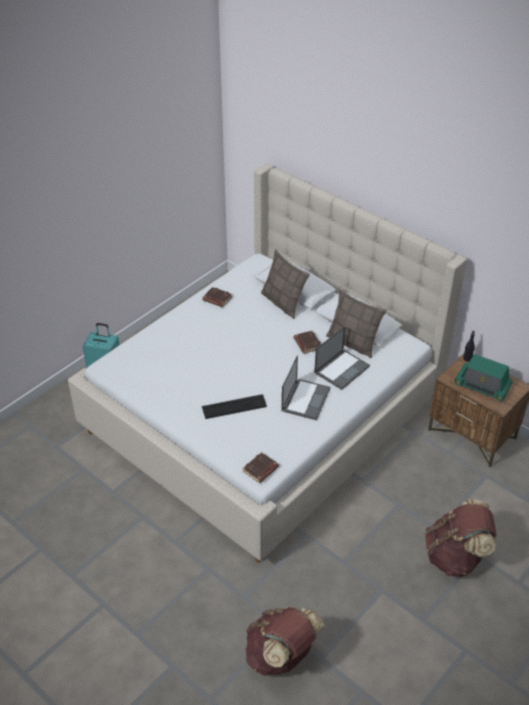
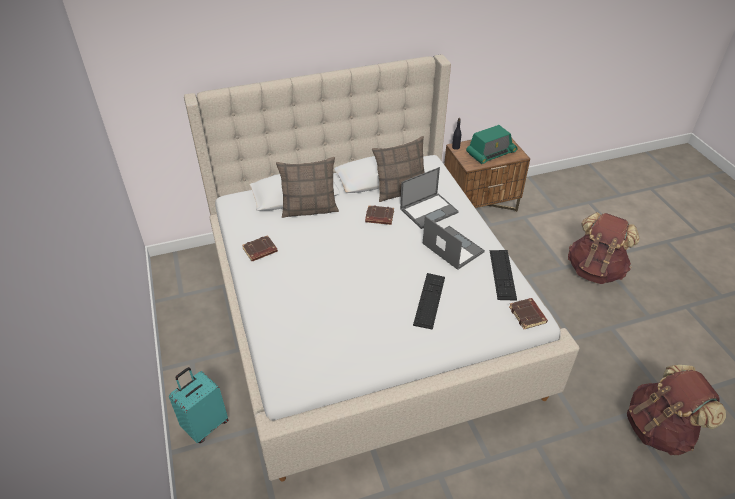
camera: 60 degrees left, 0 degrees up
laptop [314,326,370,390] -> laptop turned 75 degrees clockwise [400,167,459,229]
none -> keyboard [490,250,517,301]

